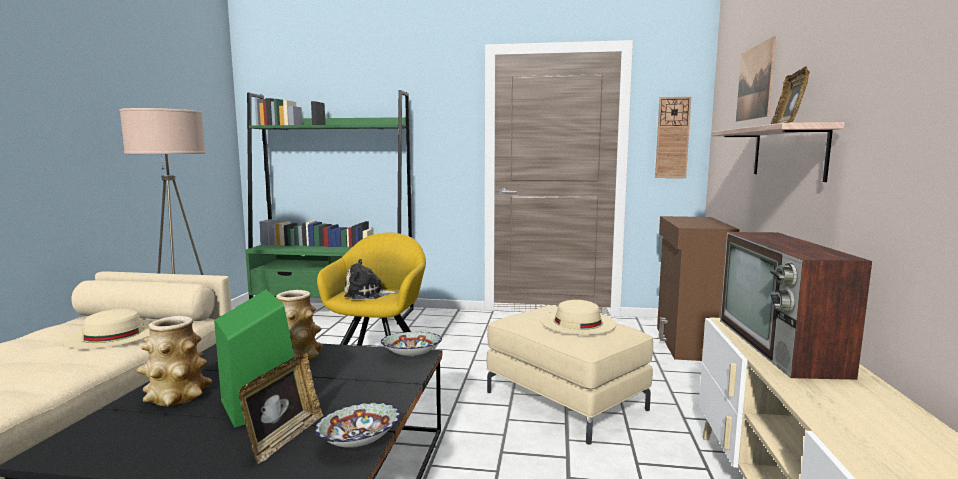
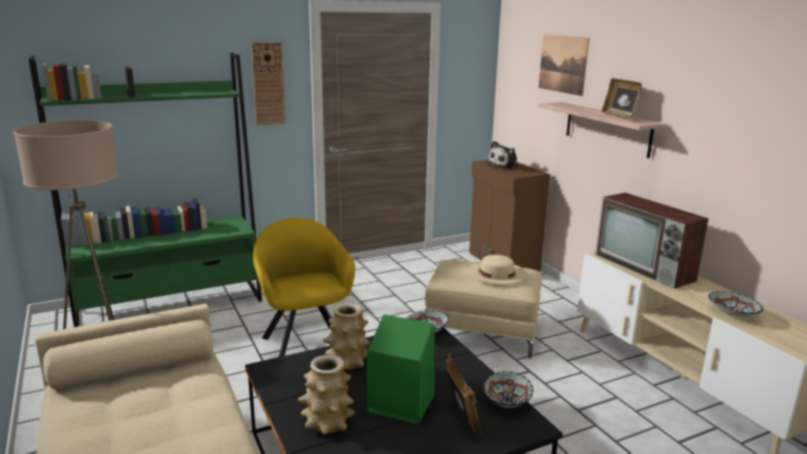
camera: 35 degrees left, 10 degrees up
beige hat [61,309,153,349] -> none
plush toy [344,259,398,299] -> plush toy moved to [487,141,520,169]
wall clock [655,97,691,178] -> wall clock moved to [251,42,286,125]
none -> bowl [708,291,763,317]

